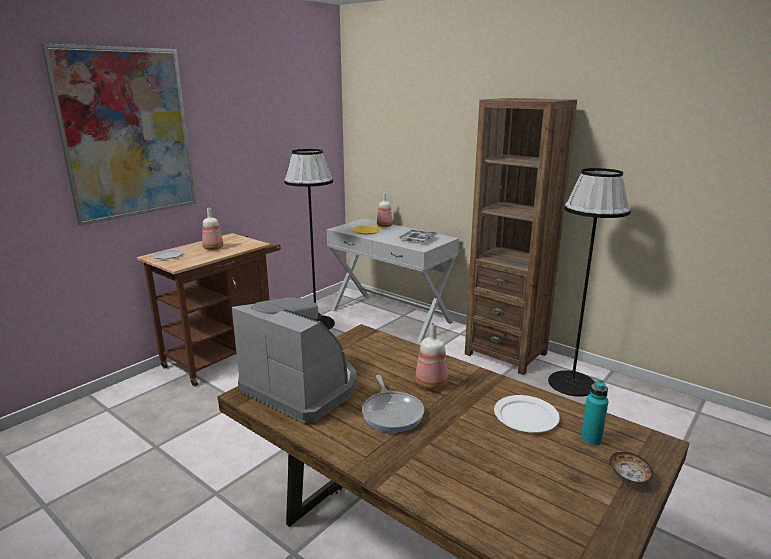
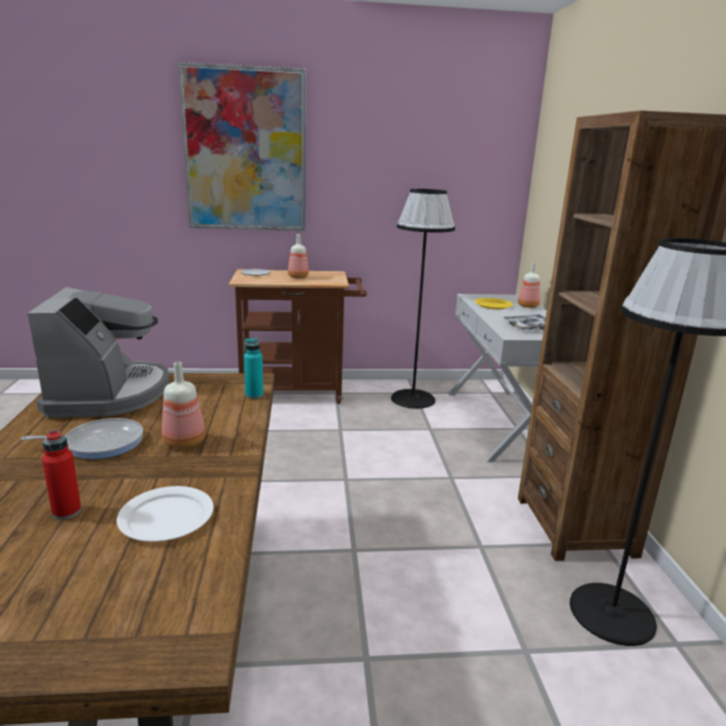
camera: 45 degrees right, 0 degrees up
frying pan [362,375,424,432] -> frying pan turned 135 degrees counterclockwise [21,418,143,459]
turquoise bottle [581,380,608,446] -> turquoise bottle moved to [244,338,263,399]
bowl [610,452,653,484] -> none
none -> red bottle [42,430,81,520]

